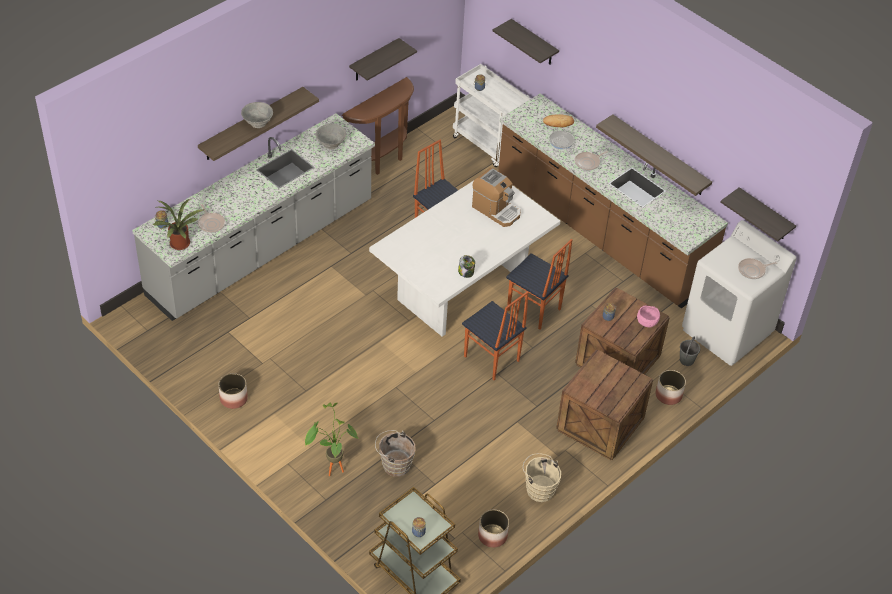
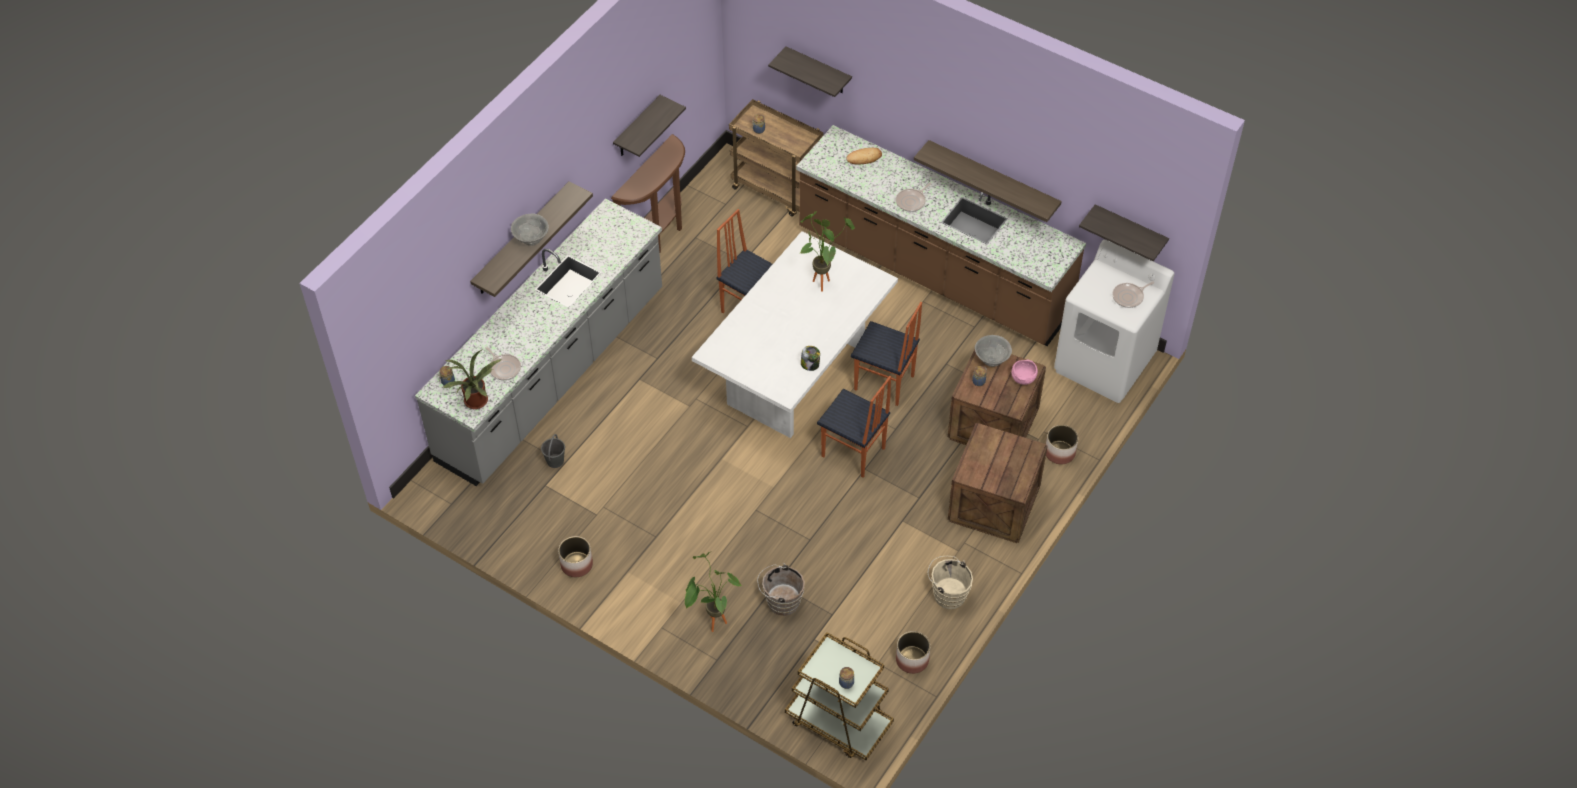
camera: 10 degrees left, 5 degrees up
grey bowl [316,124,346,149] -> grey bowl moved to [975,335,1012,367]
white cart [453,64,531,167] -> brown cart [729,99,823,216]
coffee machine [472,168,520,227] -> potted plant [800,211,855,292]
frying pan [549,131,574,156] -> none
grey bucket [680,336,700,366] -> grey bucket moved to [541,434,565,468]

